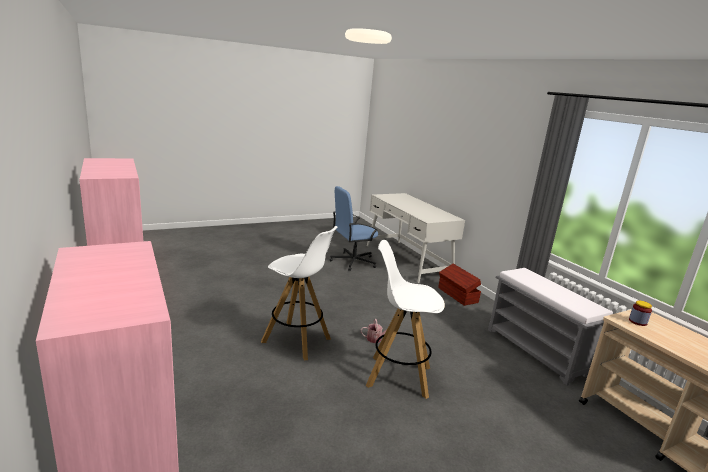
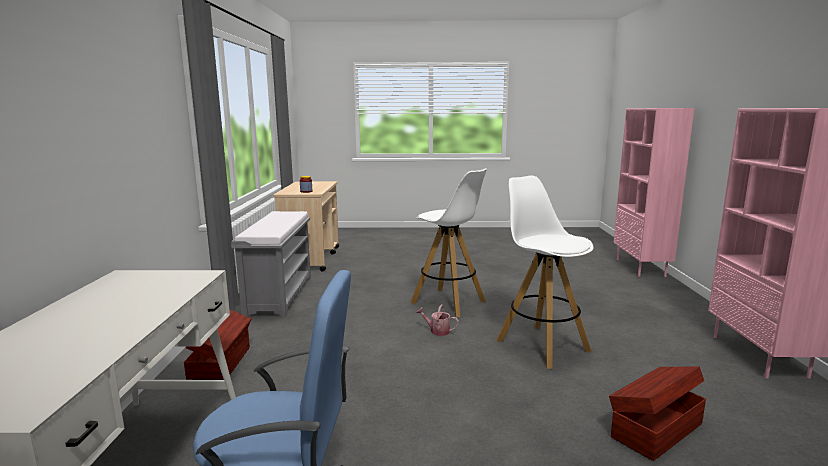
camera: 150 degrees left, 5 degrees down
none -> brown storage box [609,367,706,461]

